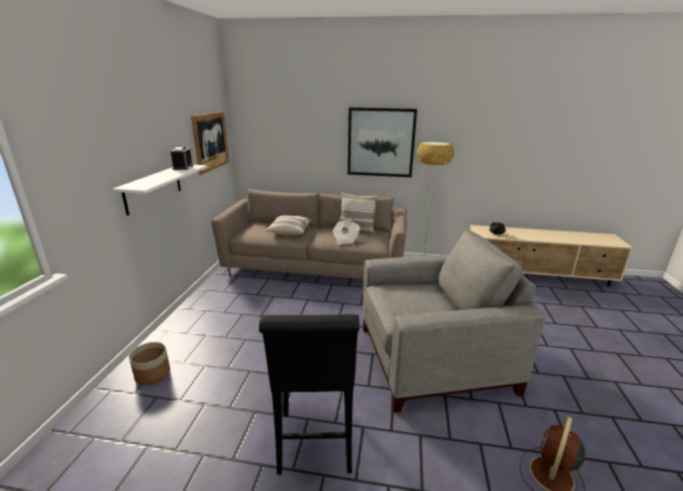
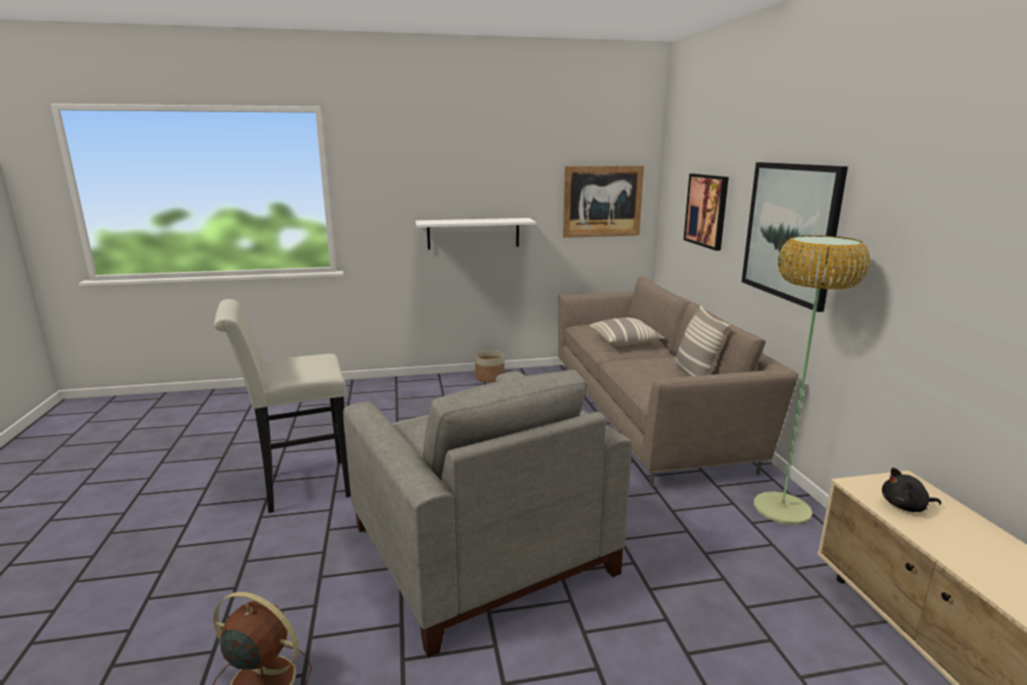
camera: 70 degrees right, 5 degrees down
planter [129,342,170,386] -> planter moved to [475,350,504,383]
alarm clock [170,147,193,170] -> none
black stool [259,314,360,475] -> white stool [214,299,351,513]
newspaper [332,219,360,244] -> none
none -> picture [684,174,729,251]

